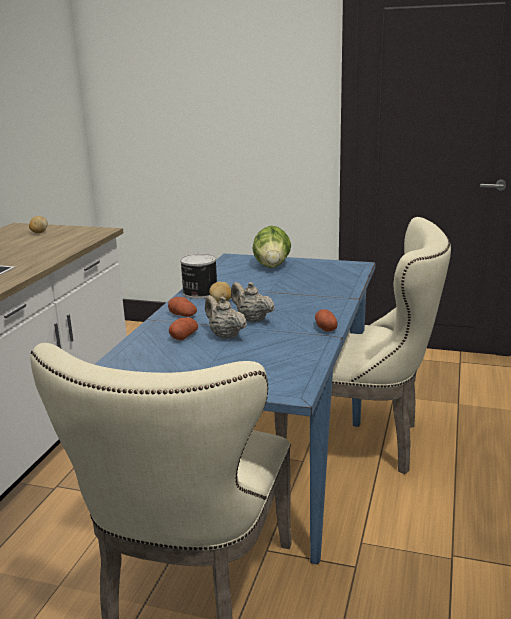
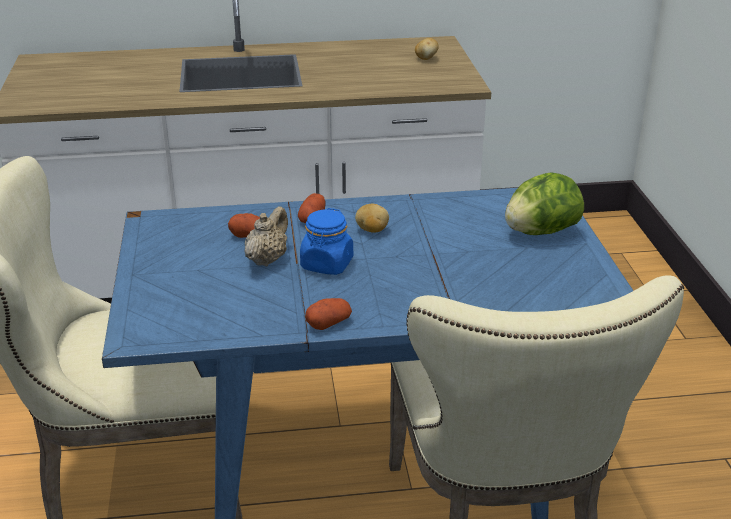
camera: 65 degrees right, 10 degrees up
can [180,254,217,299] -> none
beige teapot [231,282,275,322] -> blue jar [300,208,353,275]

